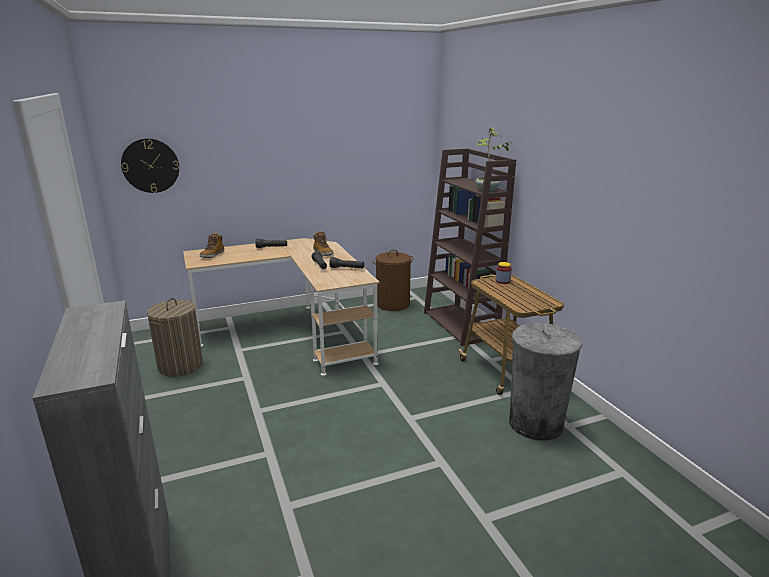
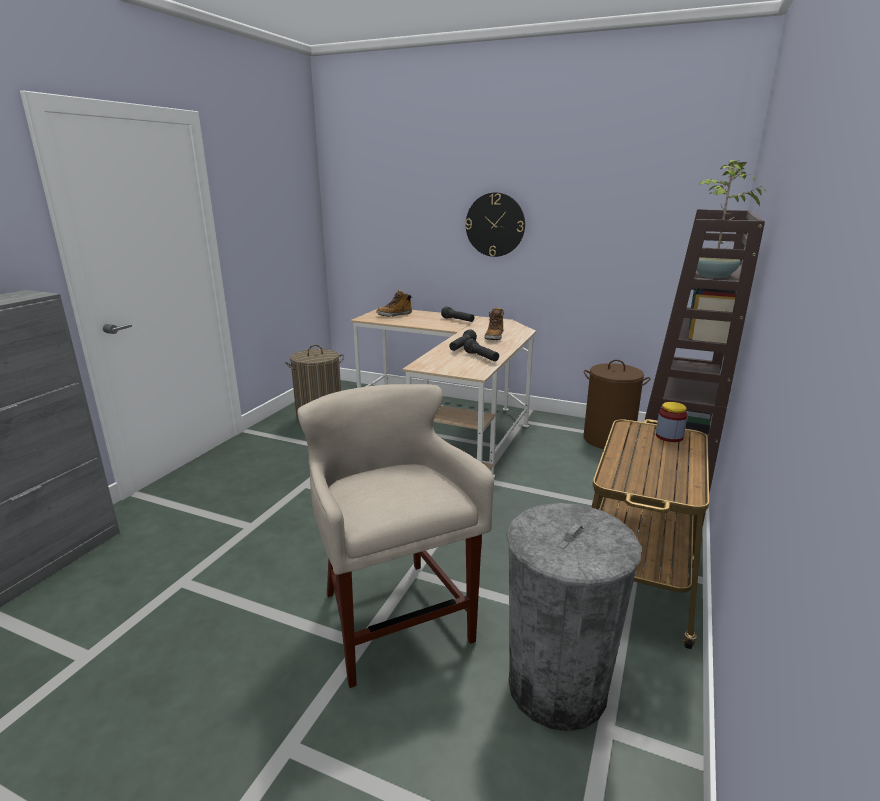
camera: 45 degrees right, 0 degrees up
wall clock [121,138,179,193] -> wall clock moved to [465,192,525,257]
none -> beige stool [297,384,494,688]

